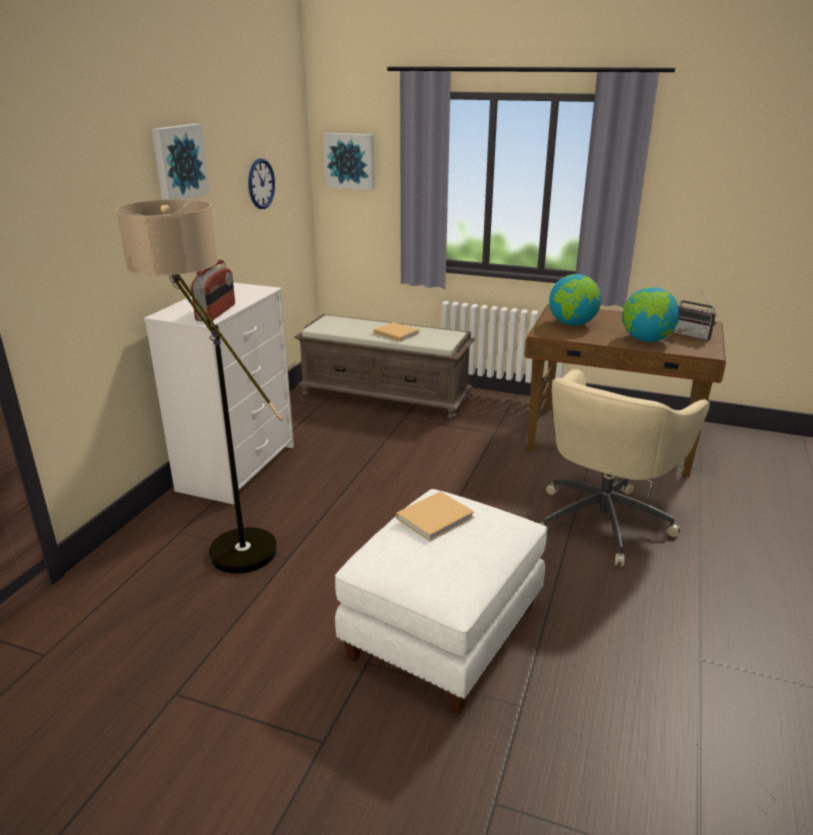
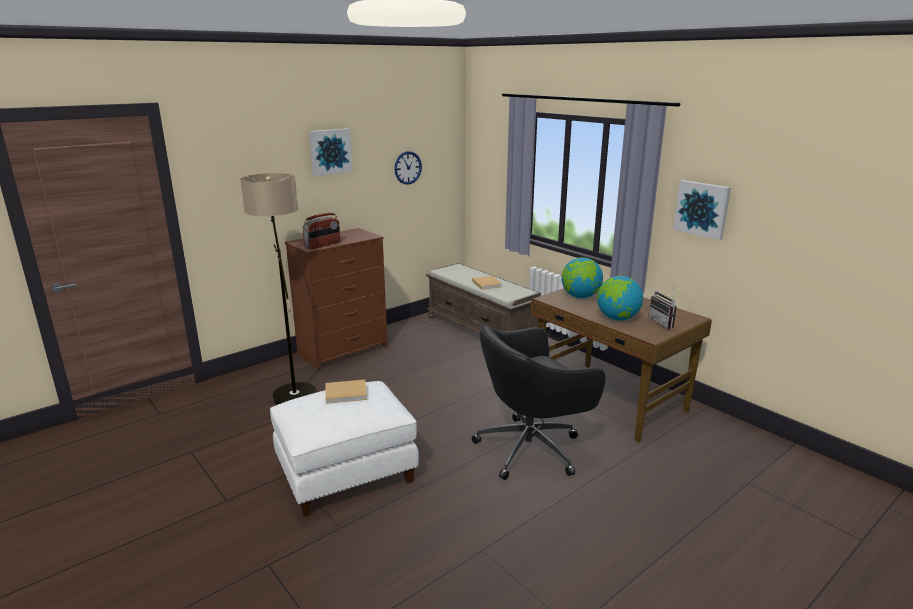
camera: 30 degrees right, 5 degrees down
white dresser [144,283,294,504] -> brown dresser [285,228,388,370]
picture [323,133,375,190] -> picture moved to [673,180,731,240]
beige office chair [539,369,710,567] -> black office chair [472,325,605,480]

